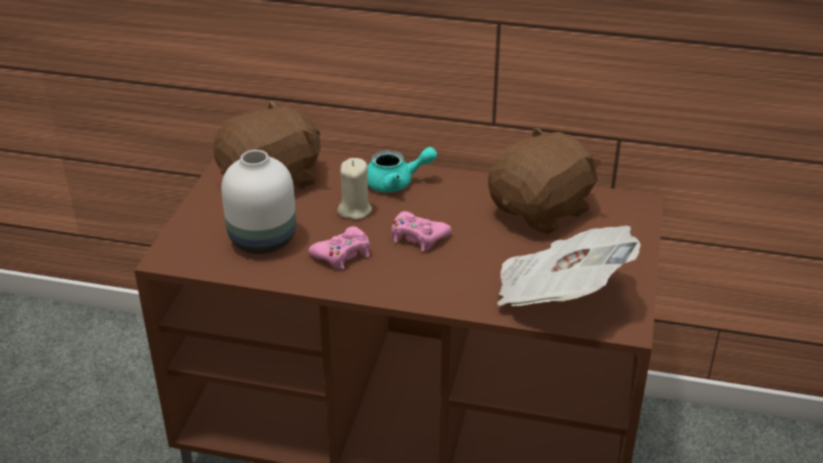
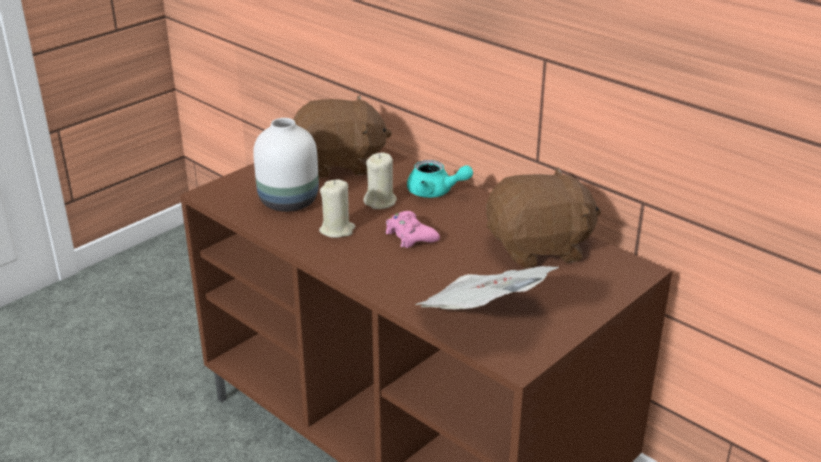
camera: 30 degrees right, 5 degrees down
pink game controller [308,226,370,270] -> beige candle [319,180,355,238]

